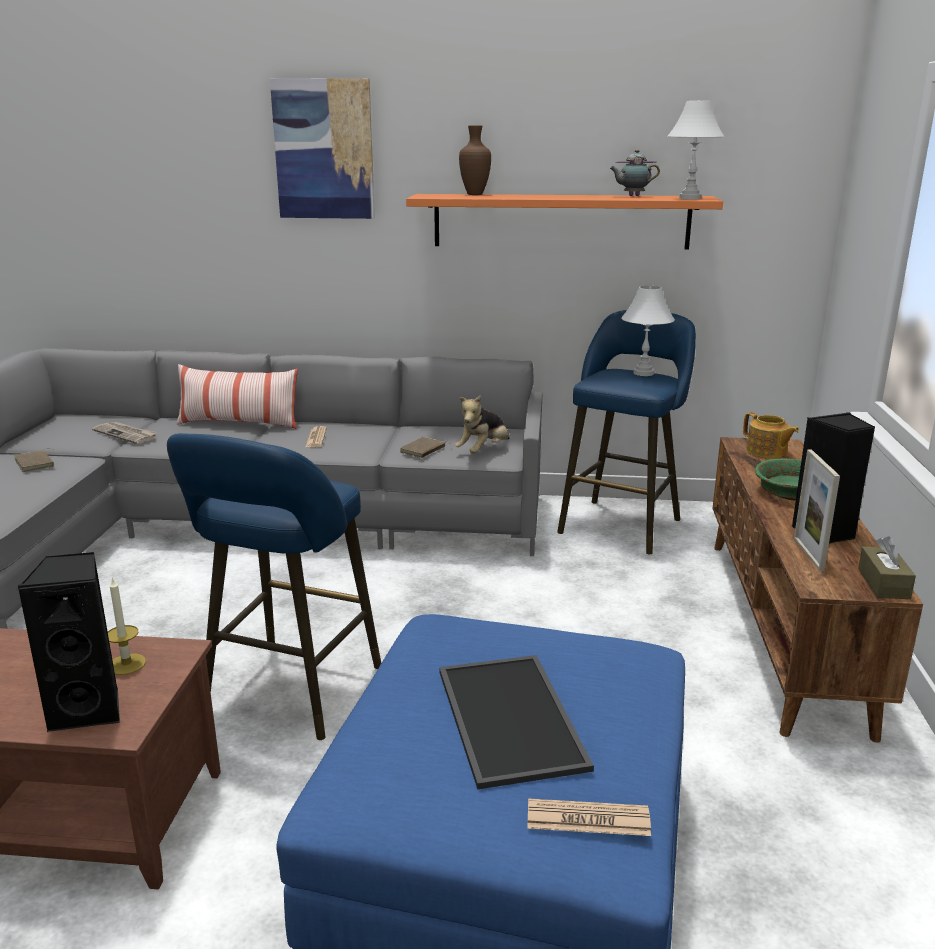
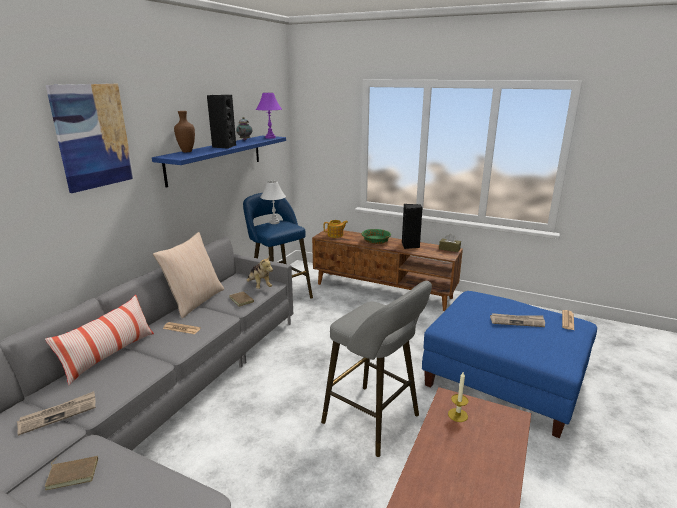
camera: 70 degrees left, 0 degrees up
black speaker [16,552,120,732] -> black speaker moved to [207,95,236,149]
blue stool [167,433,381,740] -> grey stool [321,281,432,457]
orange shelf [406,194,723,250] -> blue shelf [152,136,286,188]
tray [439,655,594,790] -> newspaper [490,313,545,327]
white table lamp [667,100,724,199] -> purple table lamp [256,93,282,139]
picture frame [794,450,840,571] -> none
none -> beige pillow [153,232,224,319]

